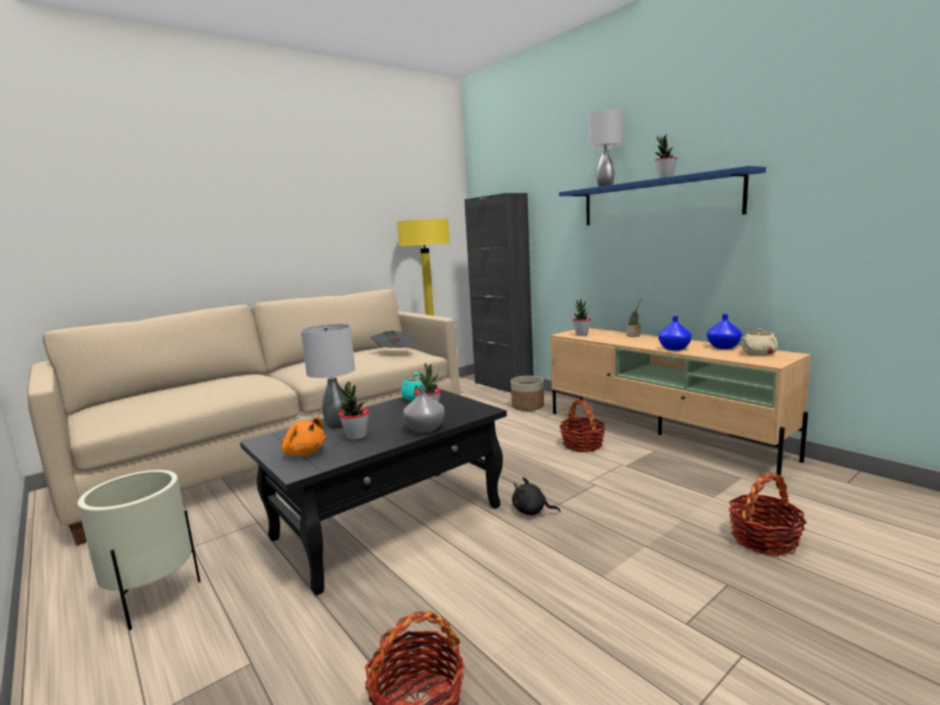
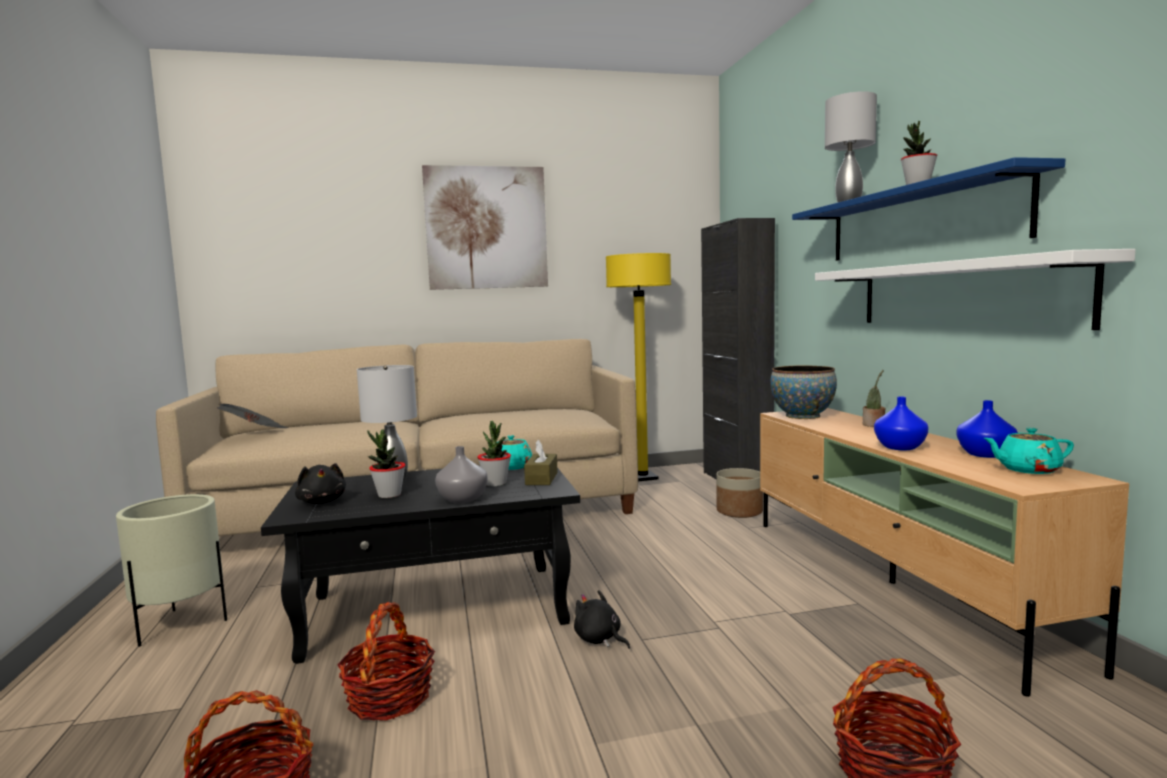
camera: 25 degrees right, 5 degrees down
orange plush toy [282,417,326,456] -> black plush toy [295,463,346,504]
newspaper [370,331,416,348] -> newspaper moved to [217,404,289,428]
basket [559,399,606,452] -> basket moved to [337,602,435,721]
potted plant [572,299,591,336] -> bowl [770,365,837,419]
beige teapot [740,328,778,355] -> turquoise teapot [984,428,1074,474]
none -> picture [422,165,548,290]
none -> brown tissue box [524,440,558,485]
none -> white shelf [815,249,1136,330]

